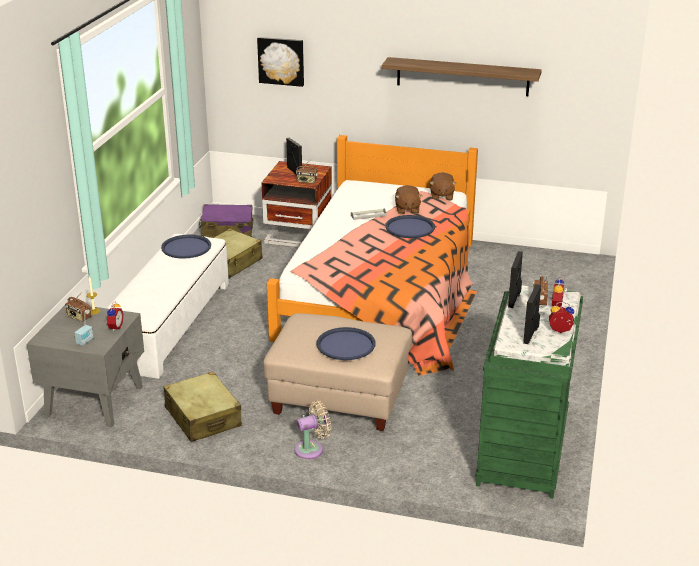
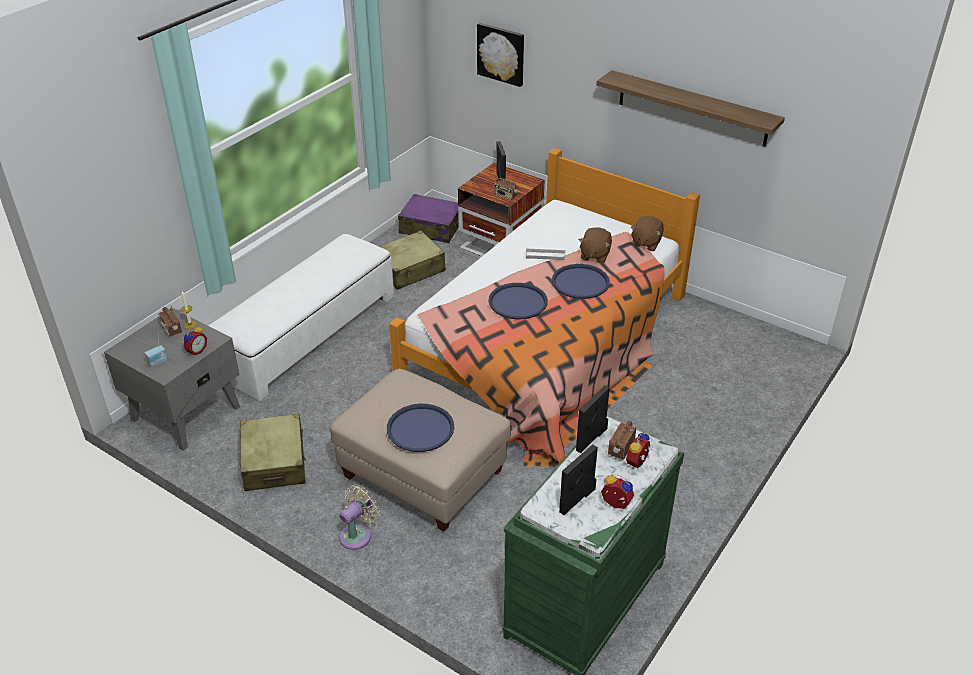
camera: 20 degrees right, 10 degrees up
blue tray [161,234,211,259] -> blue tray moved to [488,283,548,319]
beige fan [295,401,331,459] -> beige fan turned 45 degrees counterclockwise [339,485,380,550]

